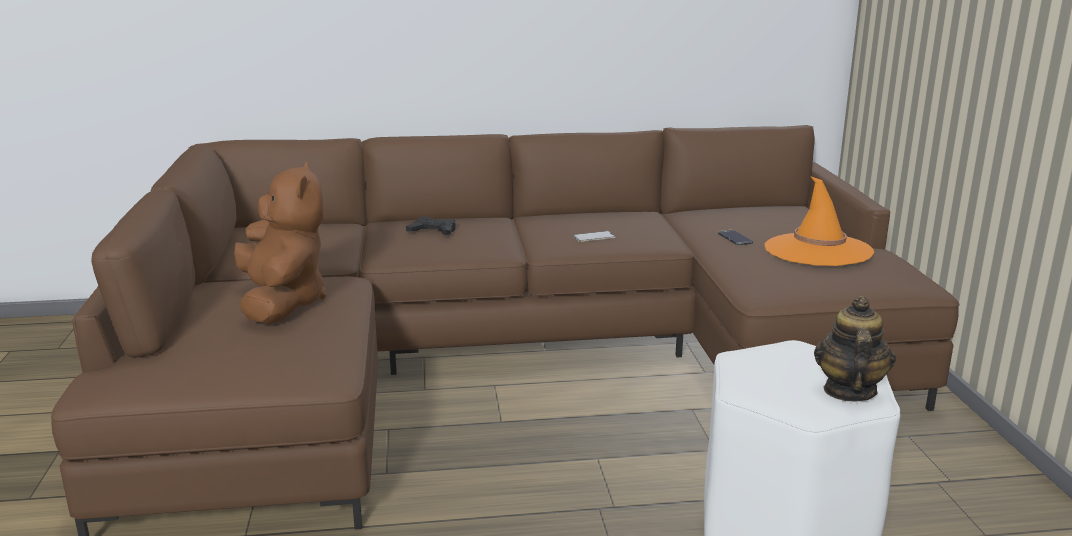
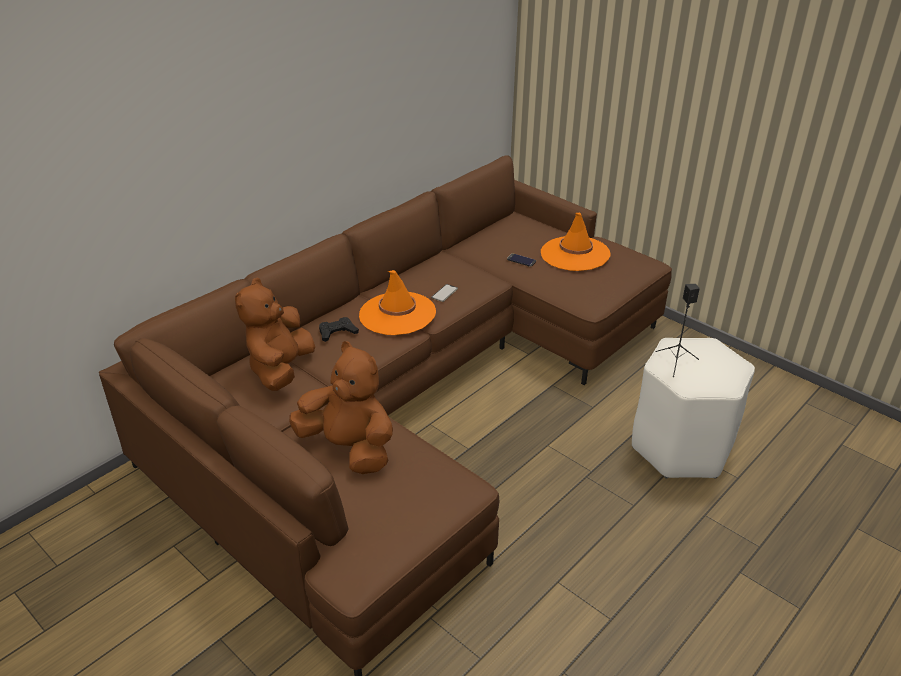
camera: 40 degrees left, 15 degrees up
teapot [814,296,896,401] -> none
none -> brown plush toy [235,278,315,391]
none -> orange hat [359,270,436,335]
none -> black speaker [655,284,700,377]

